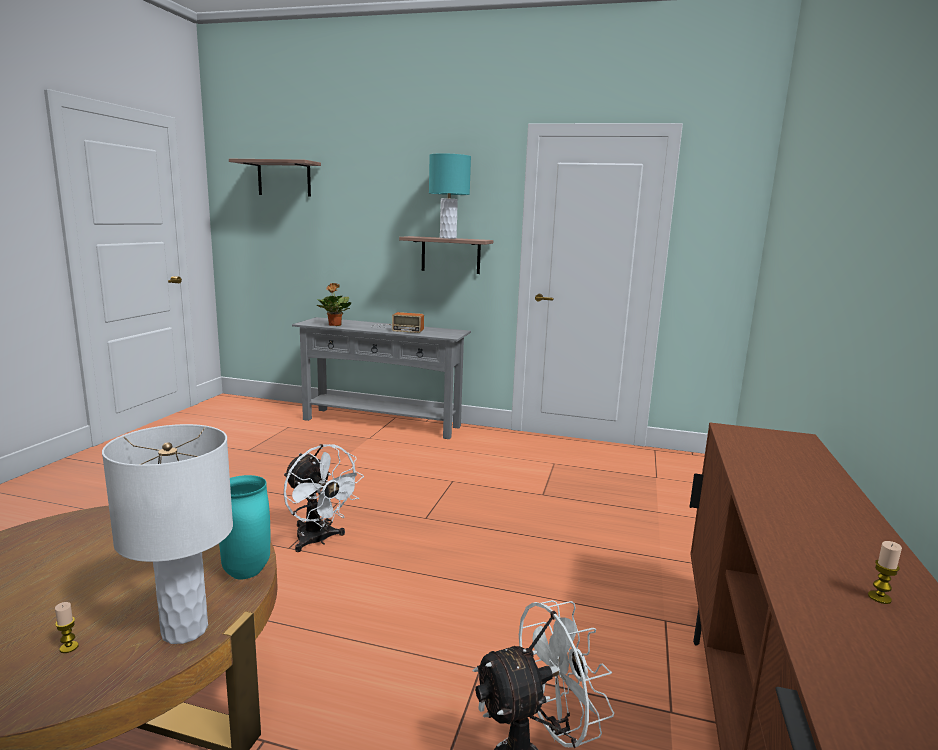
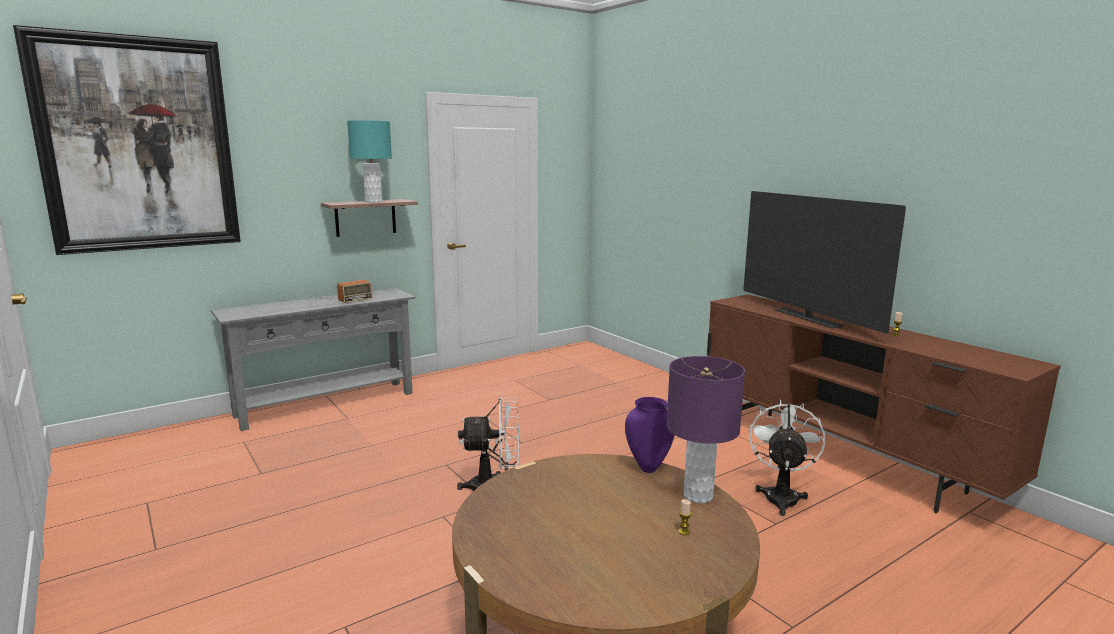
camera: 50 degrees left, 0 degrees up
white table lamp [102,424,233,644] -> purple table lamp [666,356,745,503]
turquoise vase [219,475,270,580] -> purple vase [625,397,675,473]
shelf [229,159,321,196] -> picture [13,25,241,255]
potted plant [317,283,351,326] -> none
none -> television [743,191,906,333]

